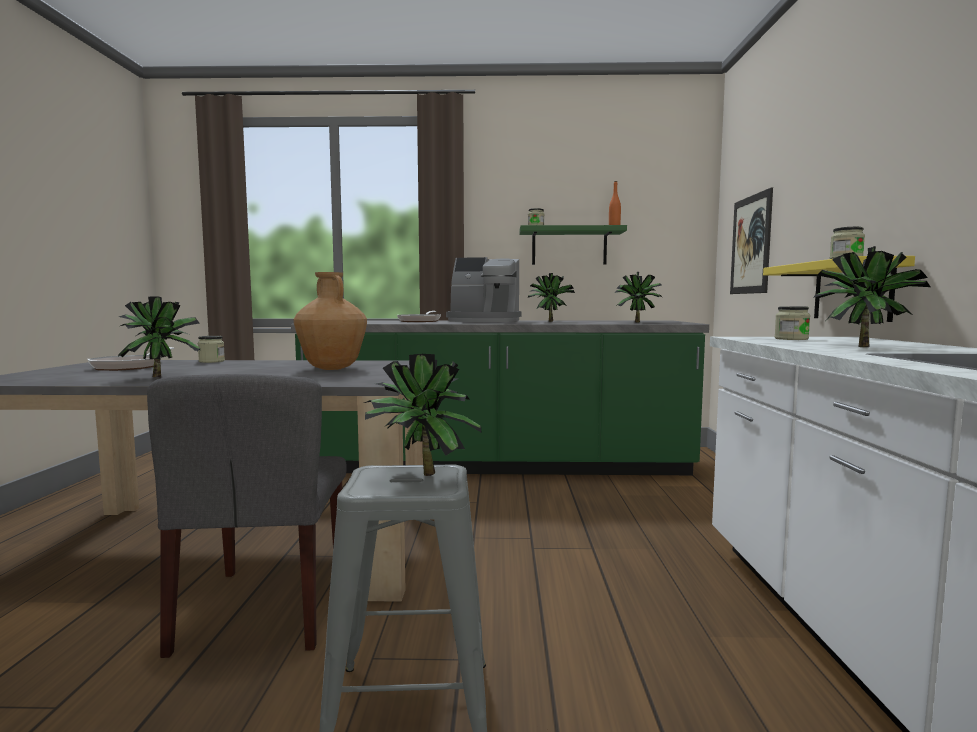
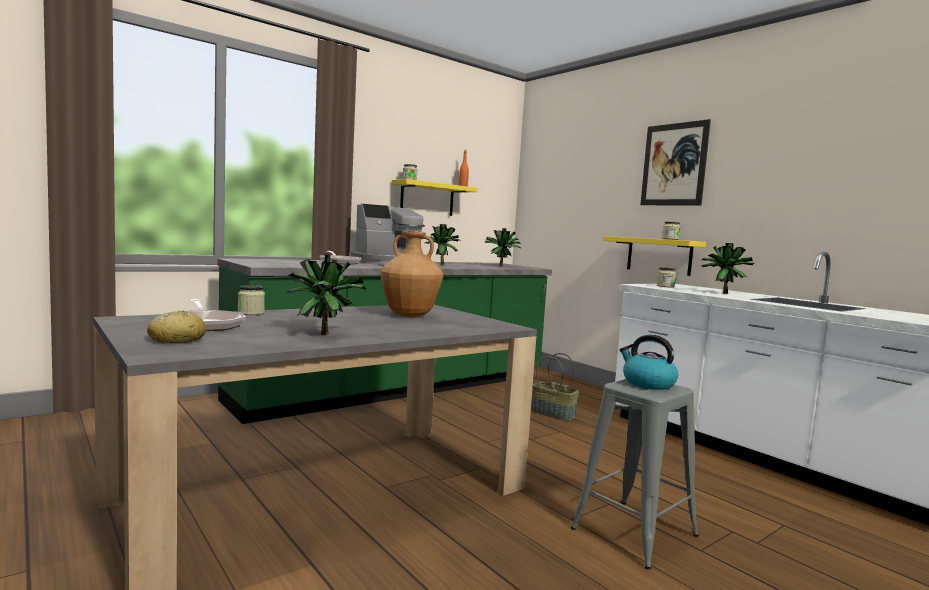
camera: 40 degrees left, 0 degrees up
grey chair [147,374,347,658] -> none
potted plant [364,354,481,476] -> kettle [620,335,678,390]
green shelf [519,225,627,265] -> yellow shelf [392,179,478,216]
picture [730,187,773,294] -> picture moved to [640,119,711,206]
none -> bread [147,310,207,343]
none -> basket [531,353,580,421]

